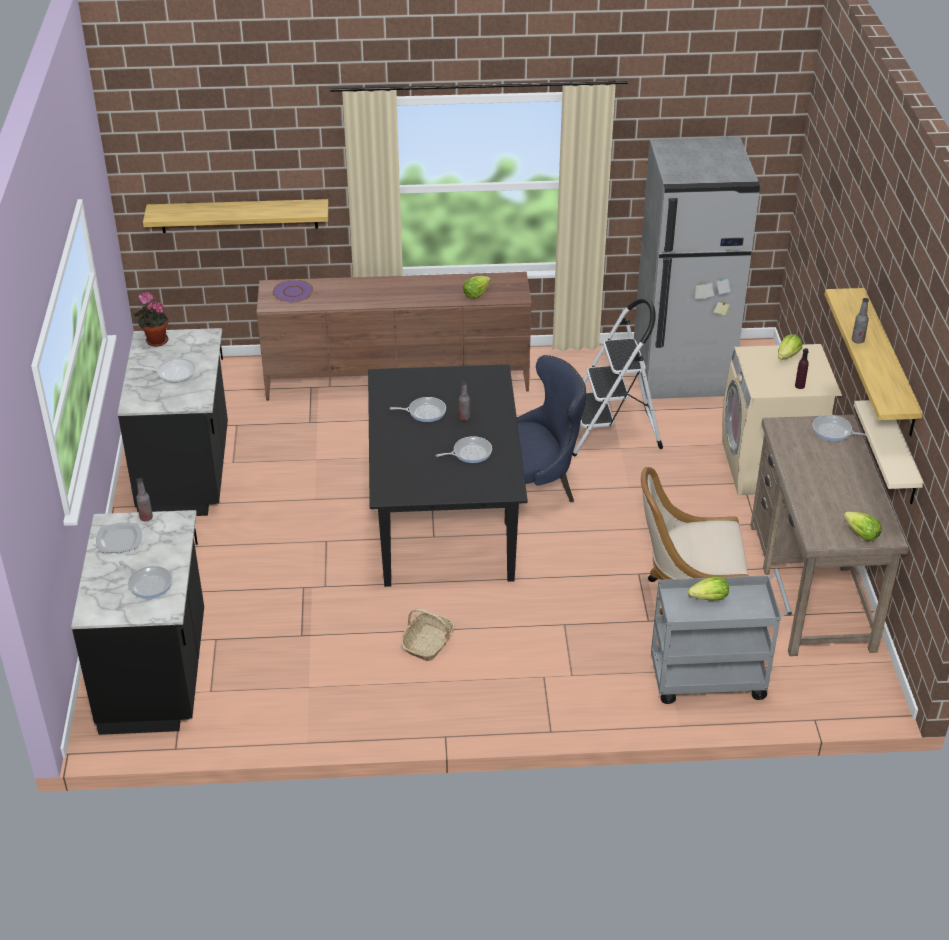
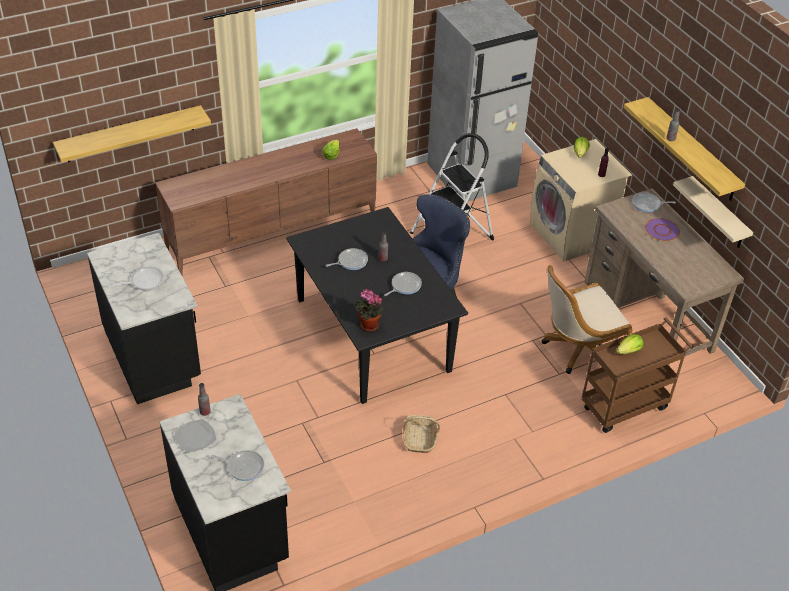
camera: 25 degrees left, 5 degrees up
potted plant [133,292,169,347] -> potted plant moved to [354,289,385,331]
purple plate [273,280,314,303] -> purple plate moved to [645,218,680,241]
grey cart [651,569,792,704] -> brown cart [581,317,694,433]
lettuce [843,511,881,541] -> none

